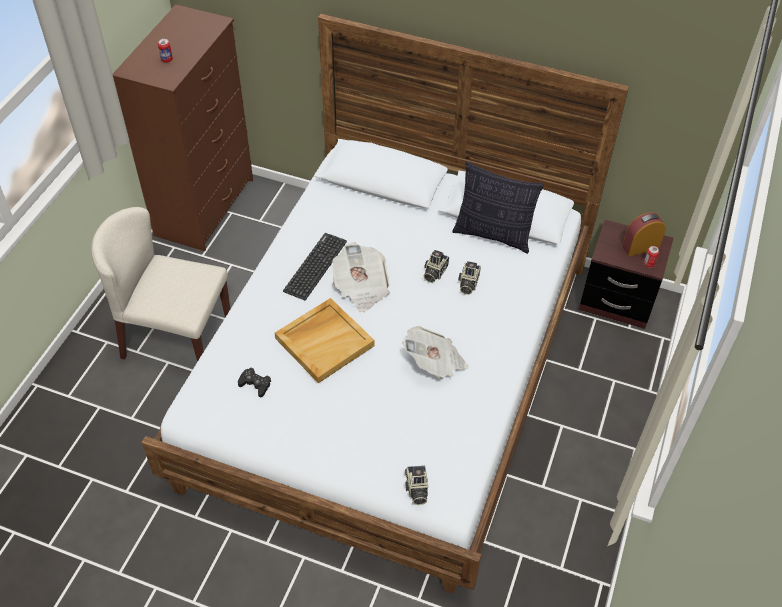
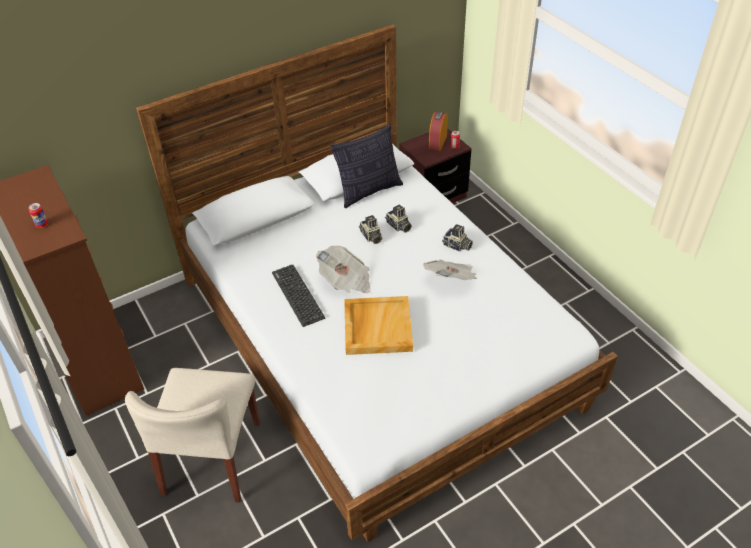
camera: 50 degrees left, 5 degrees down
beige chair [91,207,230,362] -> beige chair turned 45 degrees counterclockwise [125,368,260,503]
black game controller [238,368,271,397] -> none
camera [405,466,428,505] -> camera moved to [442,224,473,252]

